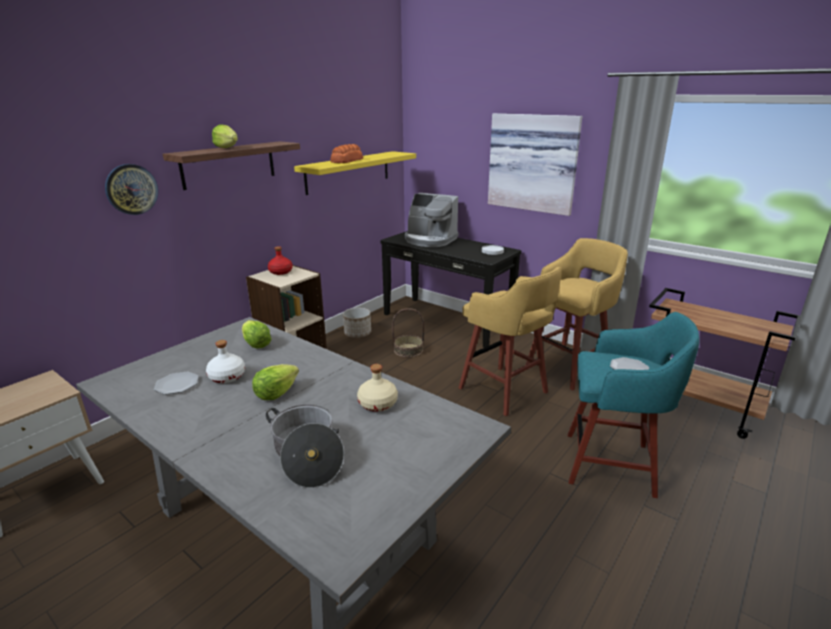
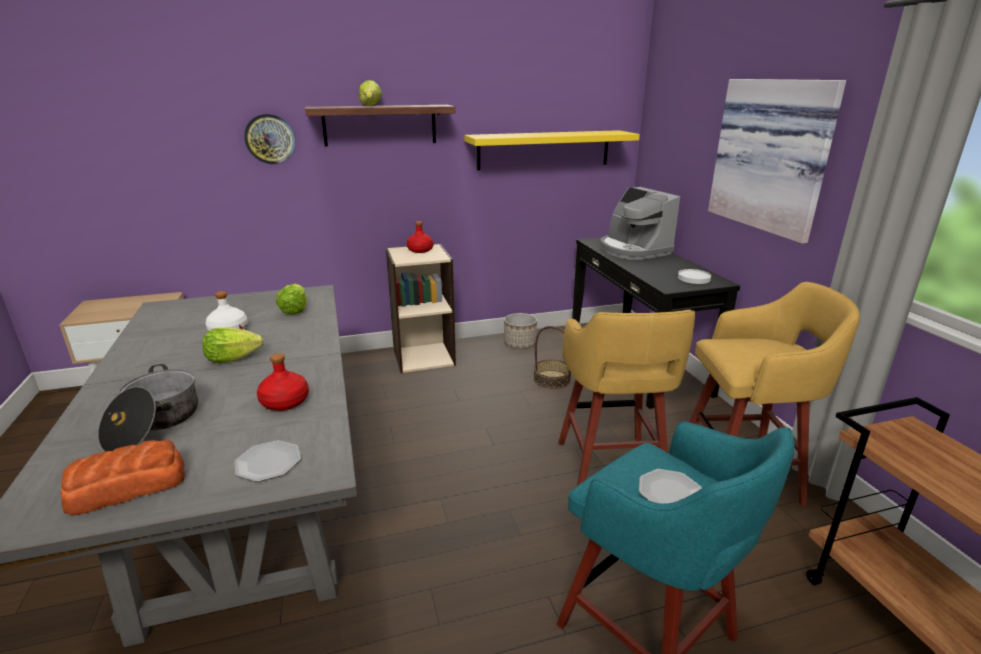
camera: 35 degrees right, 0 degrees up
plate [154,372,199,395] -> plate moved to [234,440,301,482]
bread [331,144,363,163] -> bread moved to [61,440,185,515]
beige bottle [357,364,398,411] -> red bottle [257,353,309,411]

